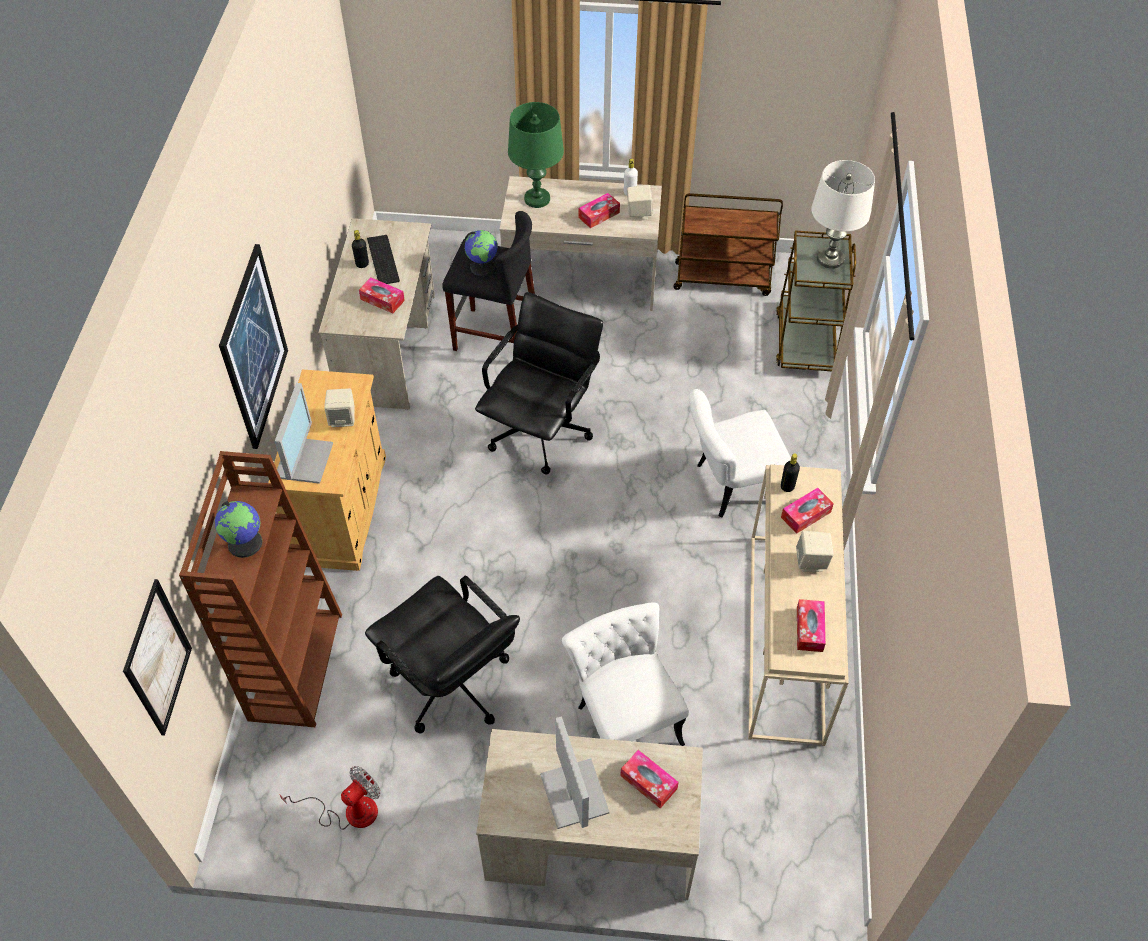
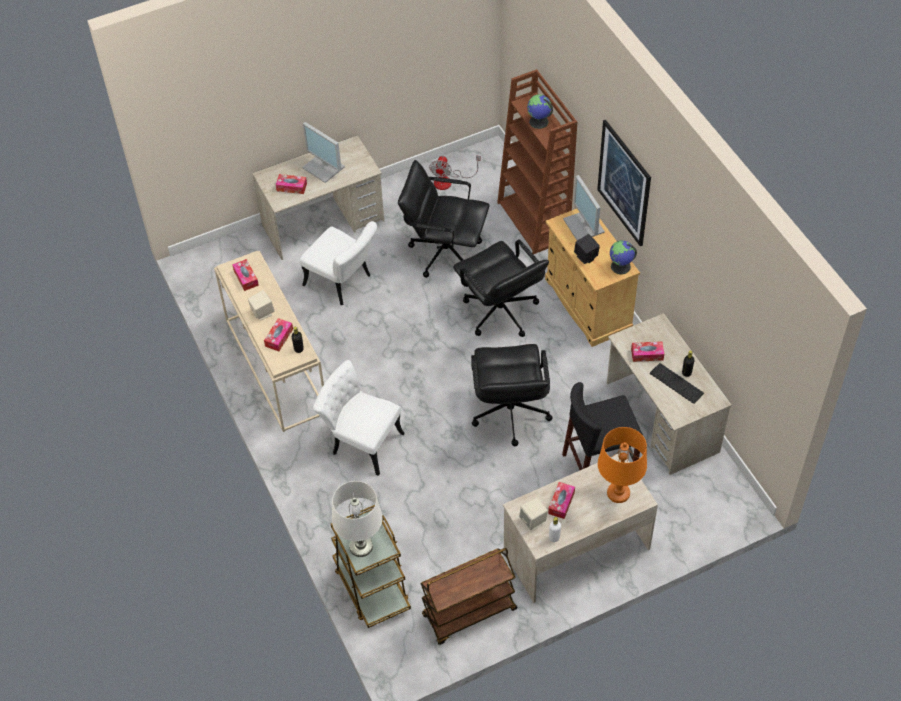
camera: 150 degrees right, 0 degrees up
picture [123,579,192,736] -> none
beige speaker [324,388,355,427] -> black speaker [574,234,600,264]
globe [464,230,498,276] -> globe moved to [610,240,637,274]
green table lamp [508,102,564,208] -> orange table lamp [598,427,647,503]
white chair [689,389,791,517] -> white chair turned 105 degrees counterclockwise [313,360,405,476]
none -> black office chair [453,239,549,337]

